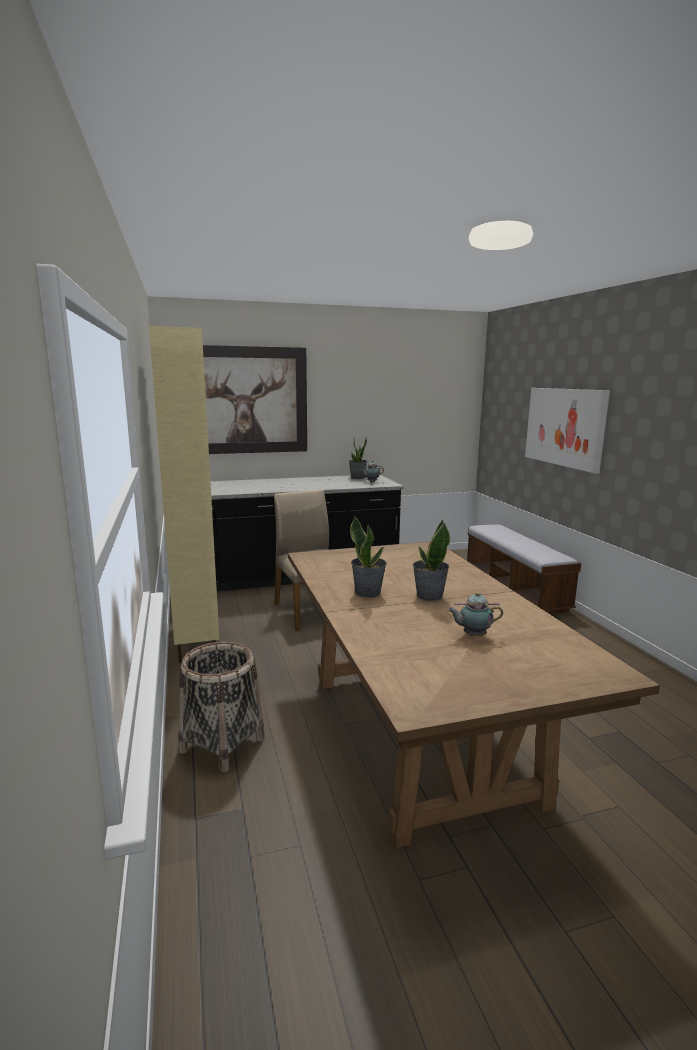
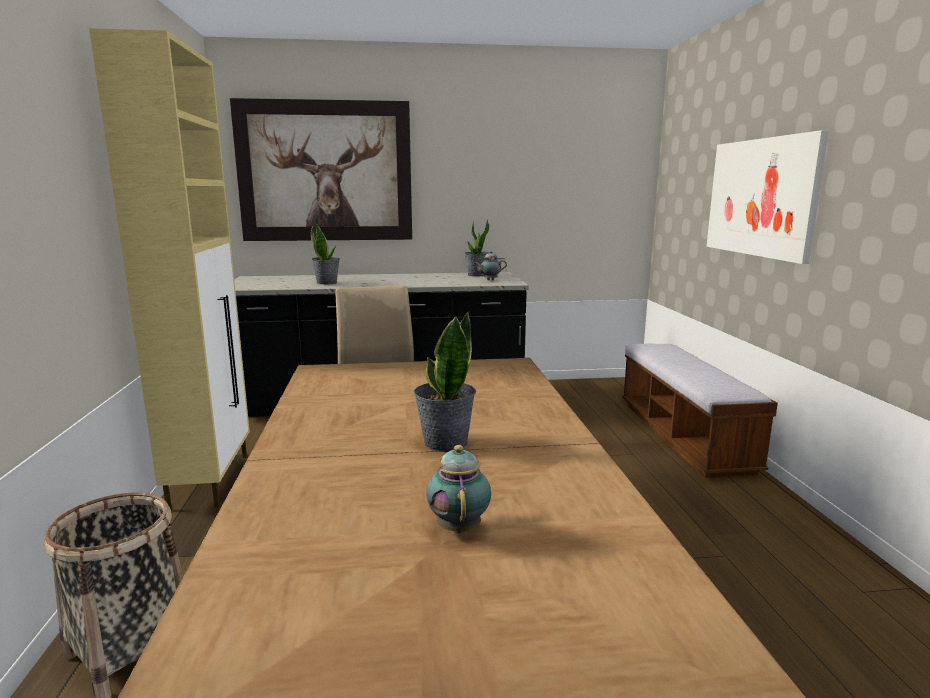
camera: 10 degrees right, 0 degrees up
potted plant [350,516,387,598] -> potted plant moved to [311,222,340,285]
teapot [448,592,503,636] -> teapot turned 75 degrees clockwise [426,445,491,533]

